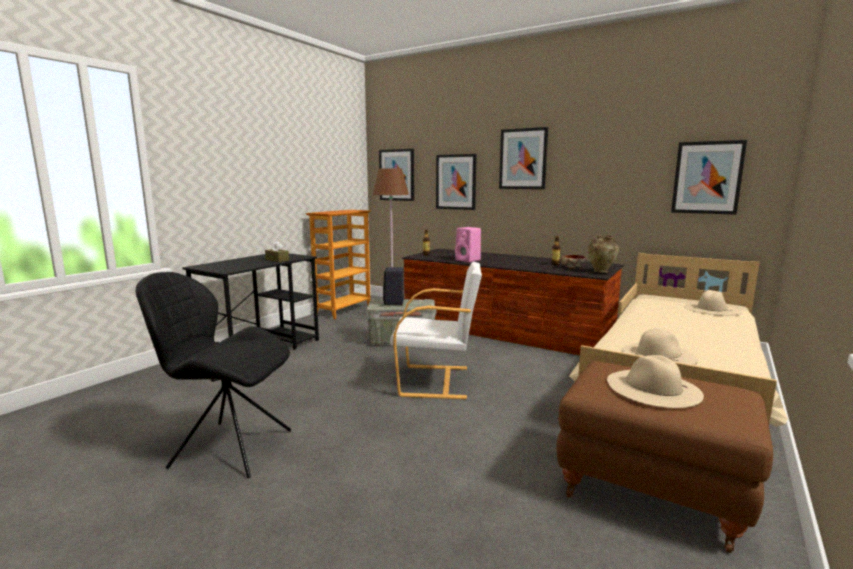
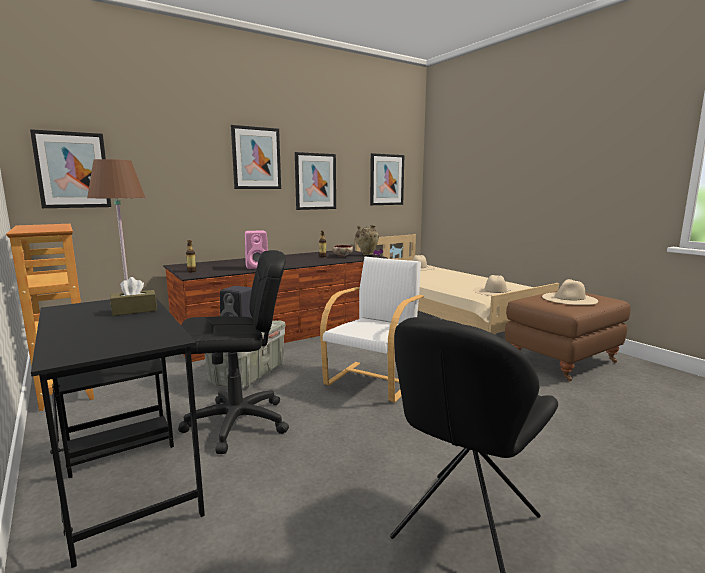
camera: 65 degrees left, 0 degrees up
picture [436,154,477,210] -> picture moved to [295,152,336,210]
none -> black office chair [178,250,289,454]

